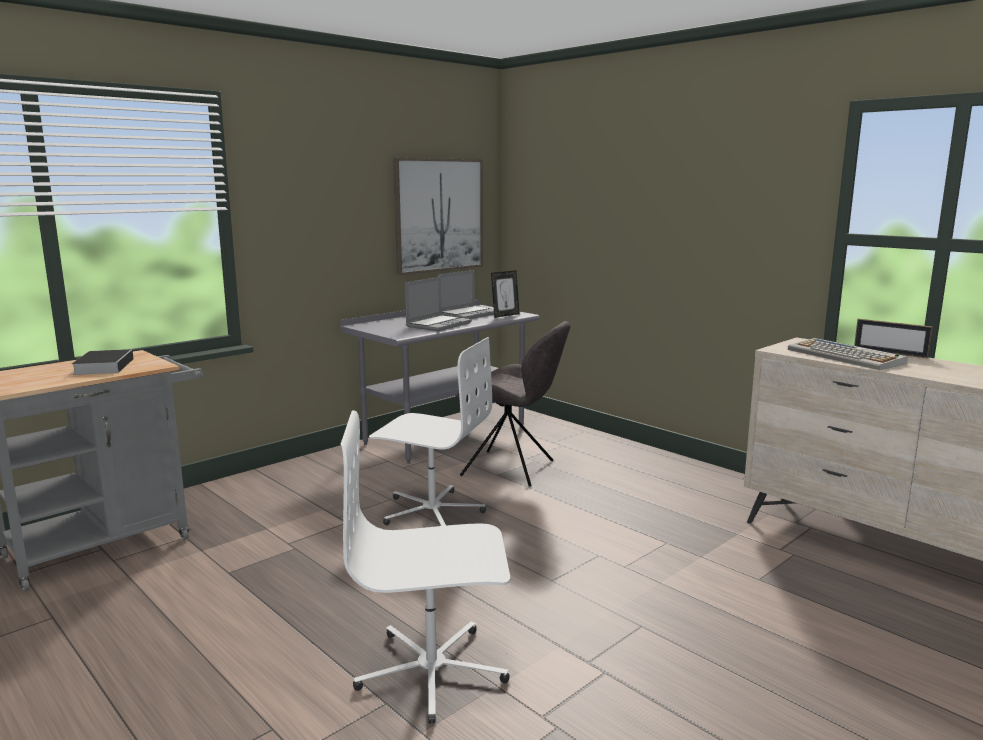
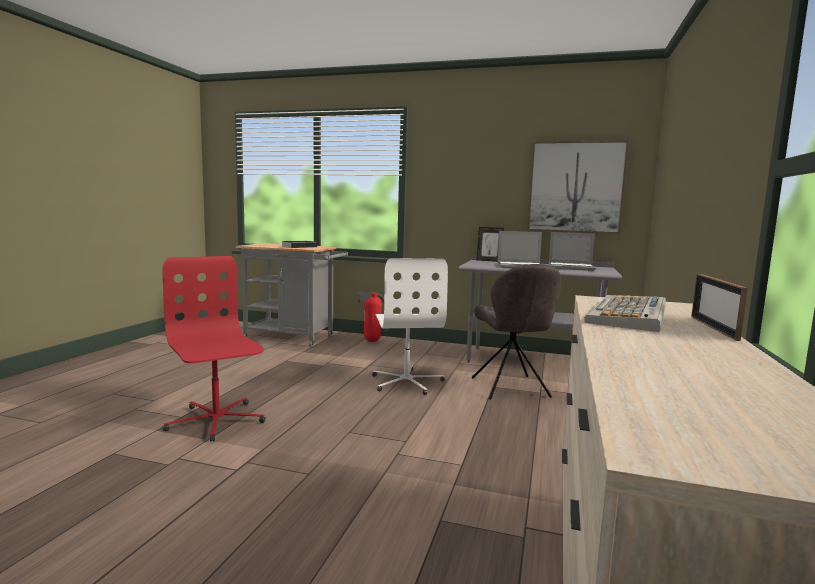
camera: 60 degrees right, 5 degrees down
white office chair [341,410,510,724] -> red office chair [162,256,265,441]
picture frame [491,270,520,318] -> picture frame moved to [477,227,504,262]
none -> fire extinguisher [356,291,388,342]

